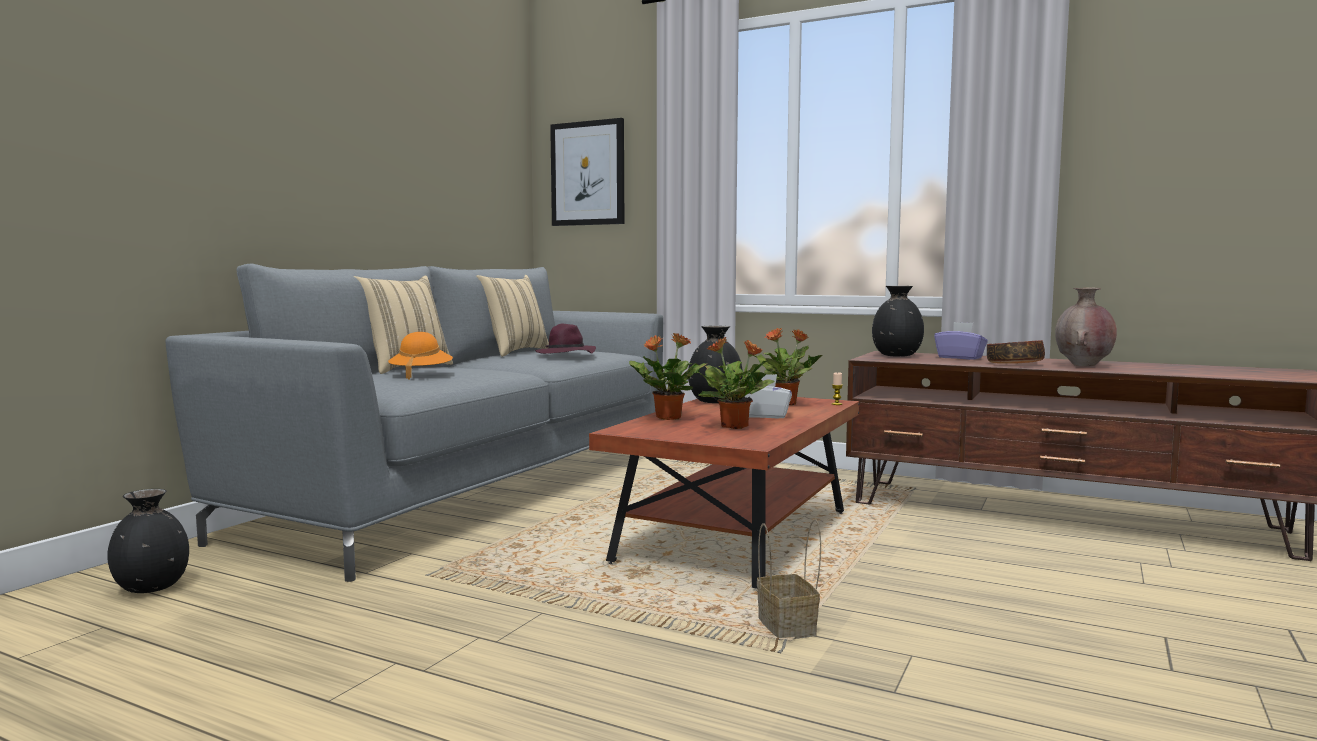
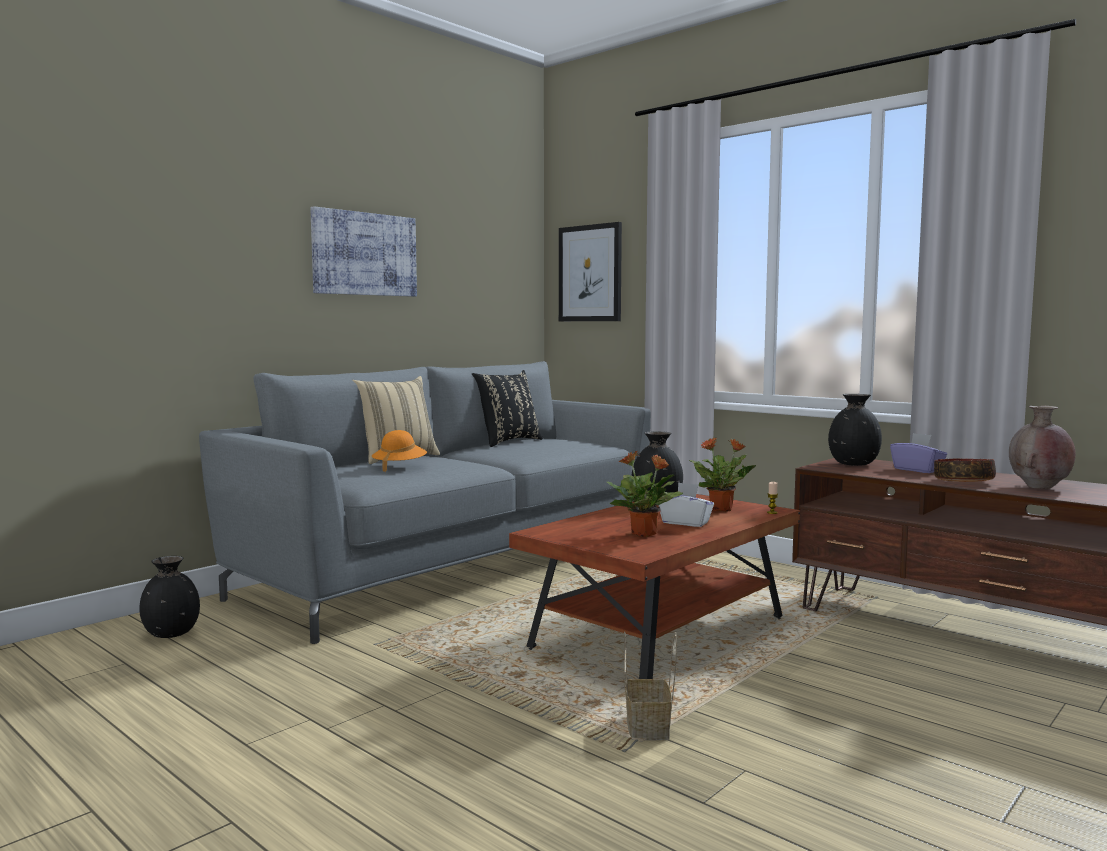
camera: 15 degrees right, 0 degrees up
beige pillow [476,275,549,357] -> black pillow [472,370,543,447]
purple hat [535,324,596,354] -> none
potted plant [629,333,708,420] -> none
none -> picture [310,206,417,297]

